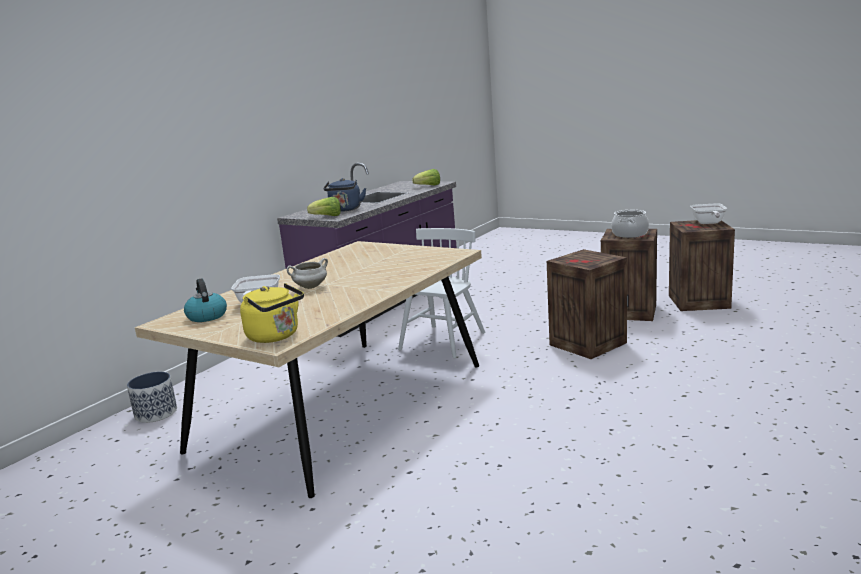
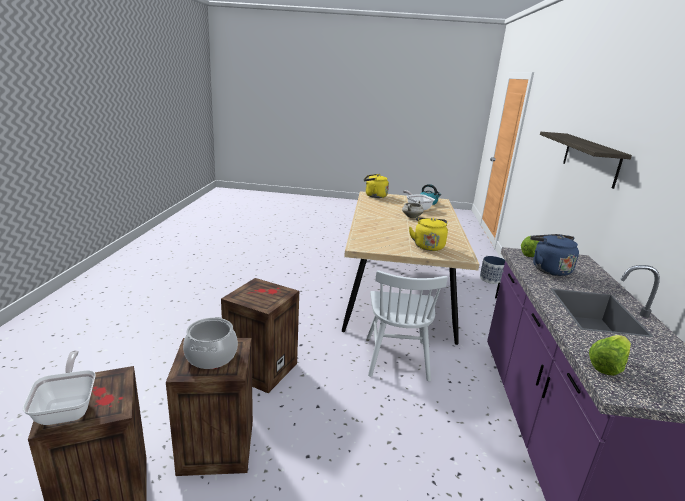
camera: 150 degrees right, 5 degrees up
none -> yellow kettle [409,217,448,251]
none -> shelf [540,132,632,189]

